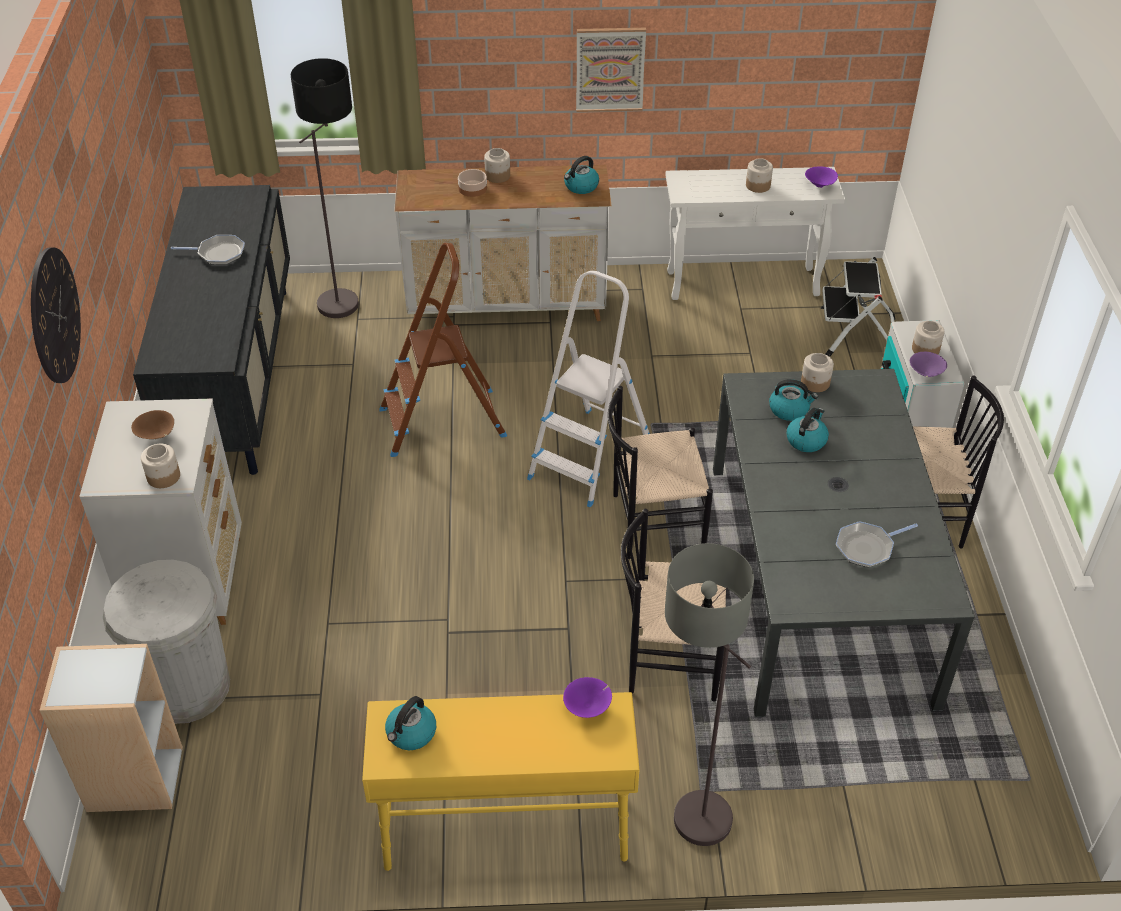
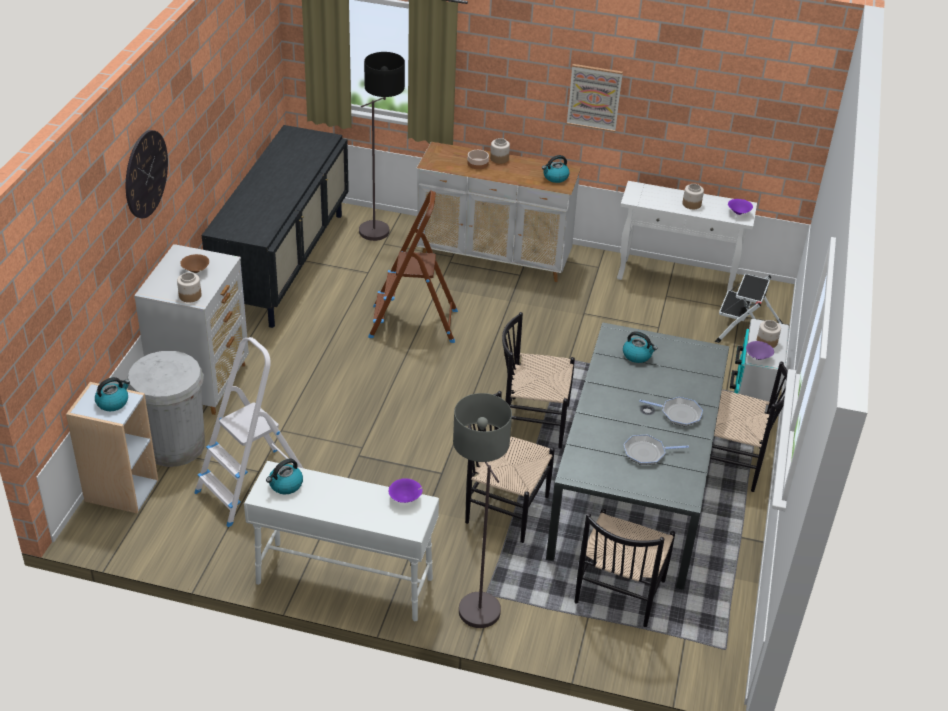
camera: 15 degrees right, 5 degrees down
frying pan [171,235,245,265] -> frying pan moved to [639,397,703,427]
yellow console table [362,692,640,871] -> white console table [244,461,439,621]
white step ladder [527,271,650,507] -> white step ladder moved to [194,337,303,527]
kettle [786,408,829,452] -> kettle moved to [95,377,130,411]
jar [801,353,834,392] -> none
none -> black chair [575,509,675,627]

